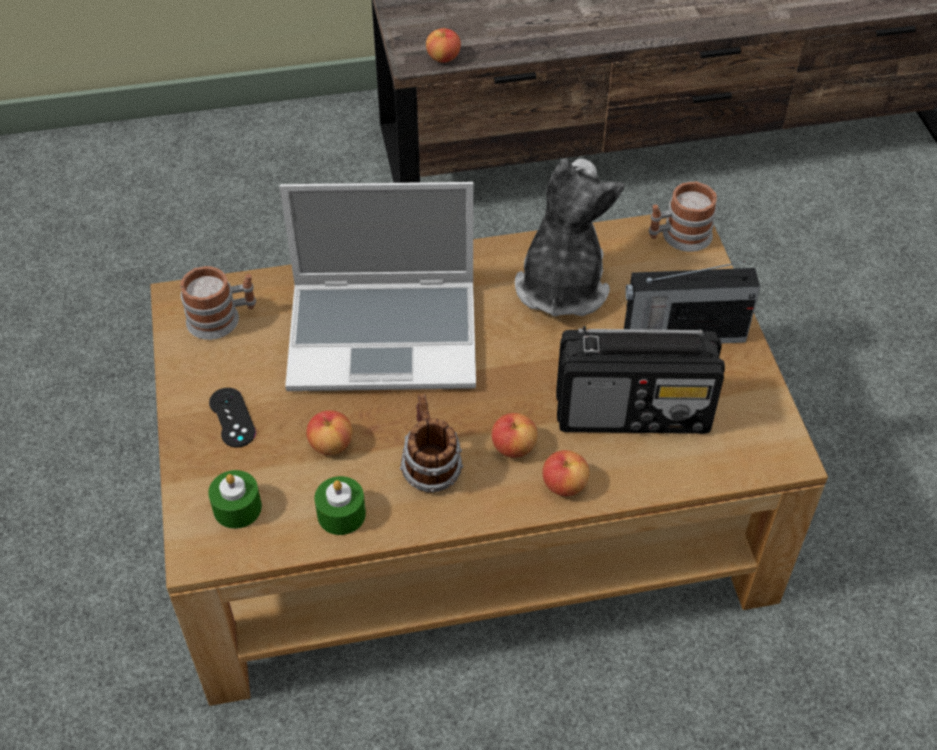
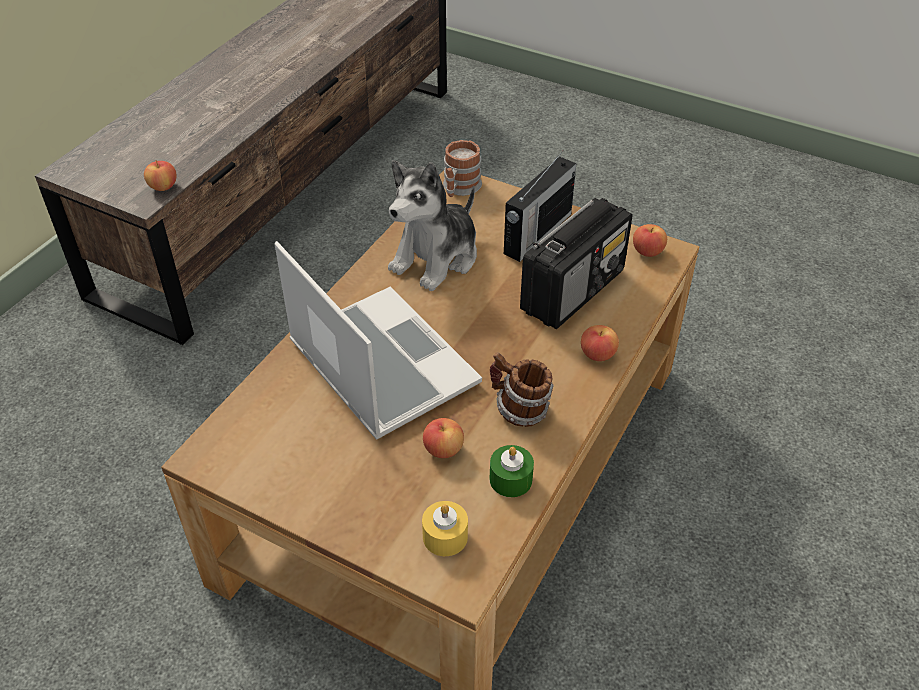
camera: 50 degrees left, 5 degrees down
mug [180,266,256,340] -> none
green candle [208,470,262,529] -> yellow candle [422,501,468,556]
black game controller [209,388,256,447] -> none
laptop [279,182,476,391] -> laptop turned 75 degrees counterclockwise [274,241,482,440]
apple [491,413,537,458] -> apple moved to [633,224,667,257]
plush toy [515,159,625,317] -> plush toy turned 105 degrees counterclockwise [388,160,477,291]

